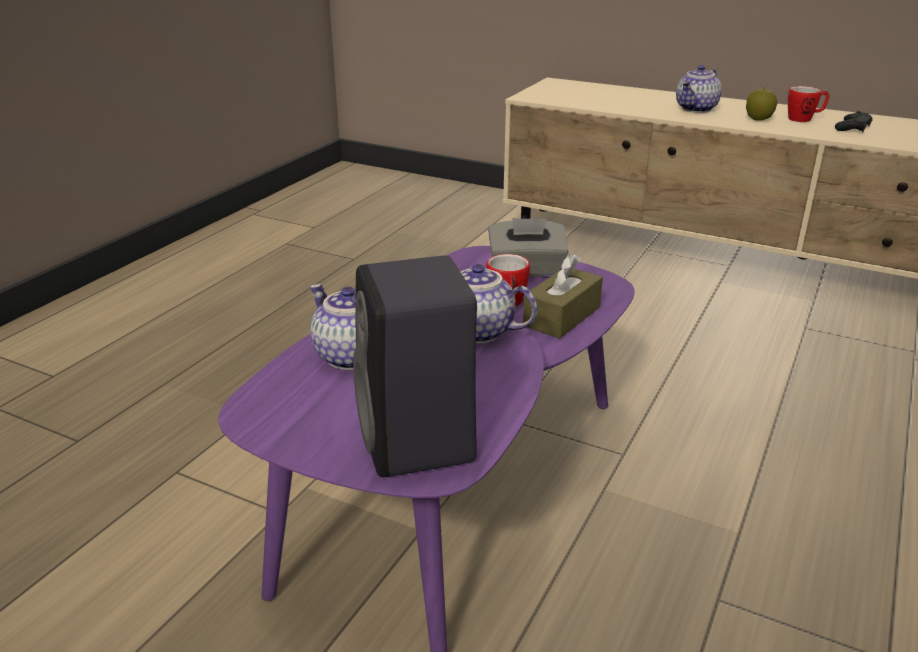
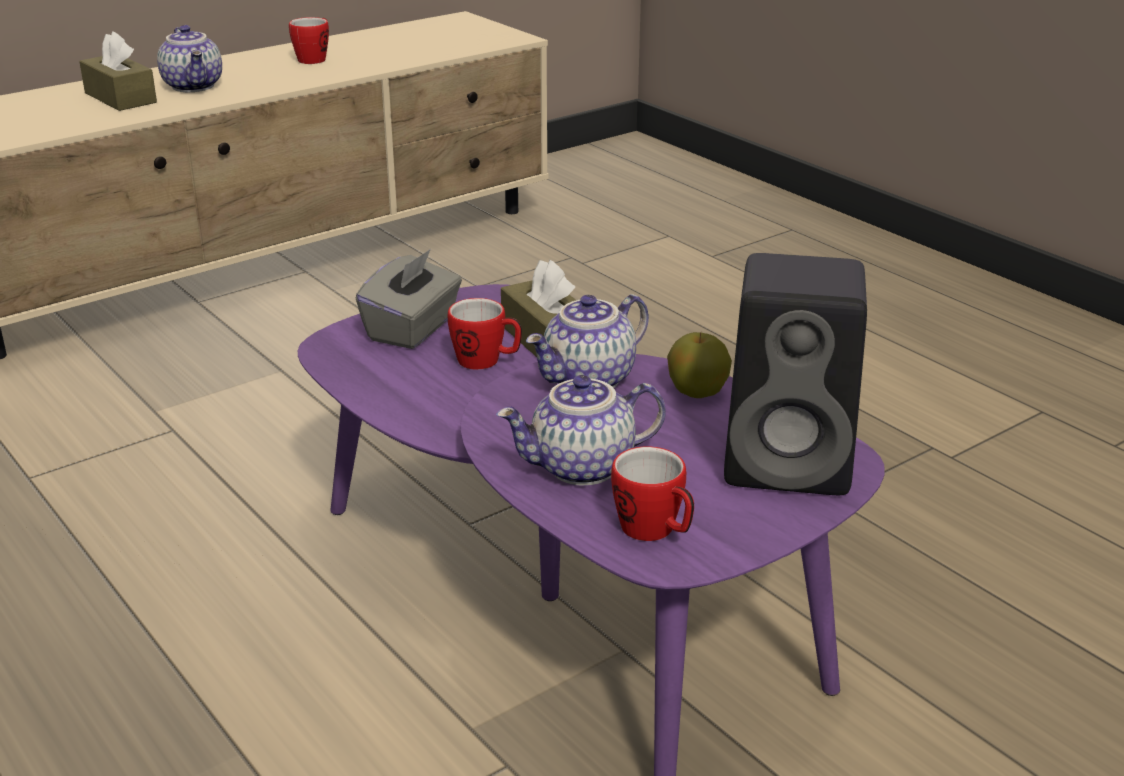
camera: 65 degrees left, 0 degrees up
apple [746,86,778,121] -> apple moved to [667,332,732,398]
black game controller [835,111,873,132] -> none
none -> brown tissue box [79,31,157,111]
none -> mug [611,446,694,541]

